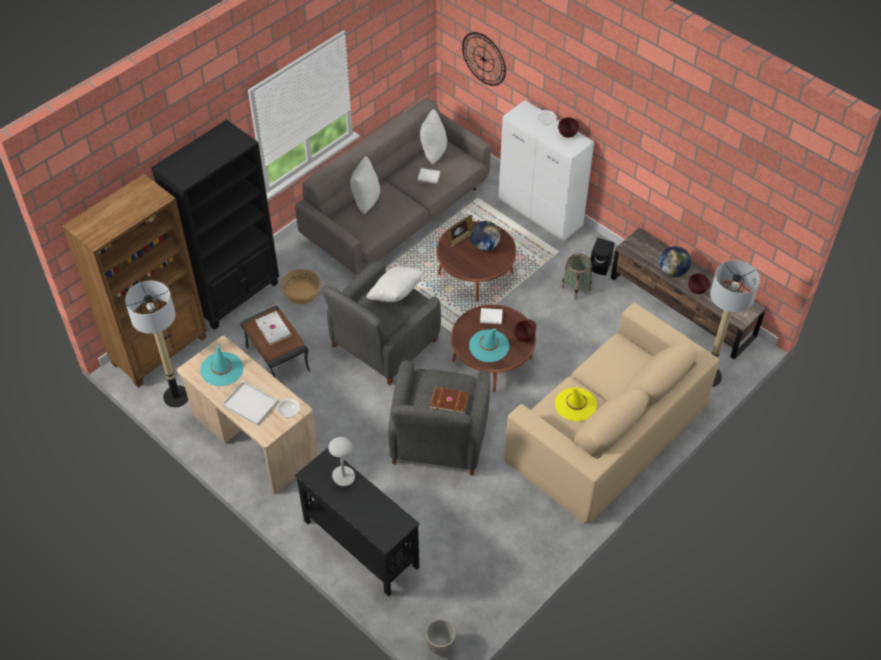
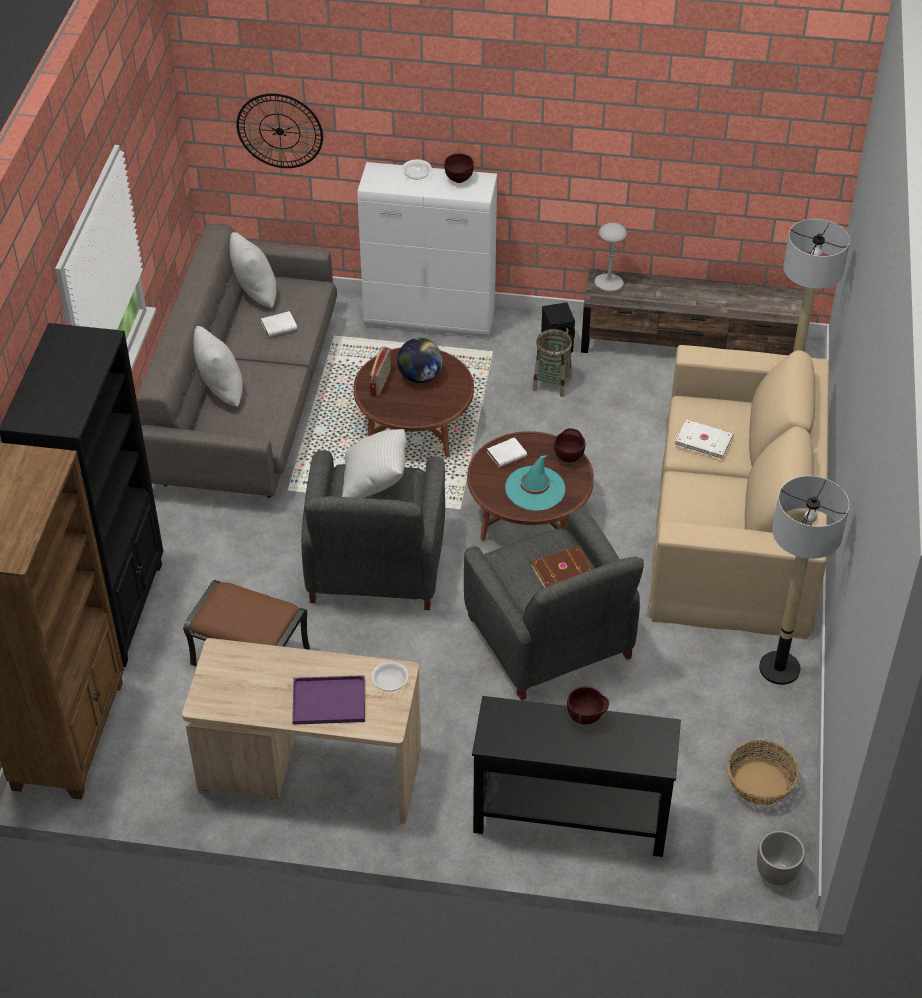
camera: 35 degrees left, 5 degrees down
floor lamp [125,281,188,407] -> floor lamp moved to [759,476,849,685]
turquoise hat [200,344,244,386] -> none
white tray [222,381,278,425] -> purple tray [292,675,365,725]
white book [255,311,291,345] -> white book moved to [675,419,733,460]
basket [281,269,321,304] -> basket moved to [727,740,799,806]
grey table lamp [328,437,355,487] -> grey table lamp moved to [595,223,627,292]
picture frame [448,215,473,248] -> radio [369,347,391,397]
yellow hat [555,387,597,421] -> none
globe [659,246,691,277] -> none
brown bowl [688,273,711,294] -> brown bowl moved to [567,686,609,725]

